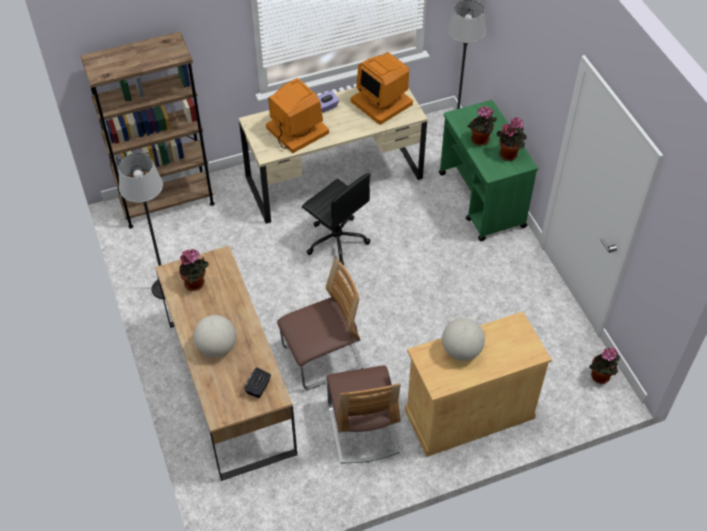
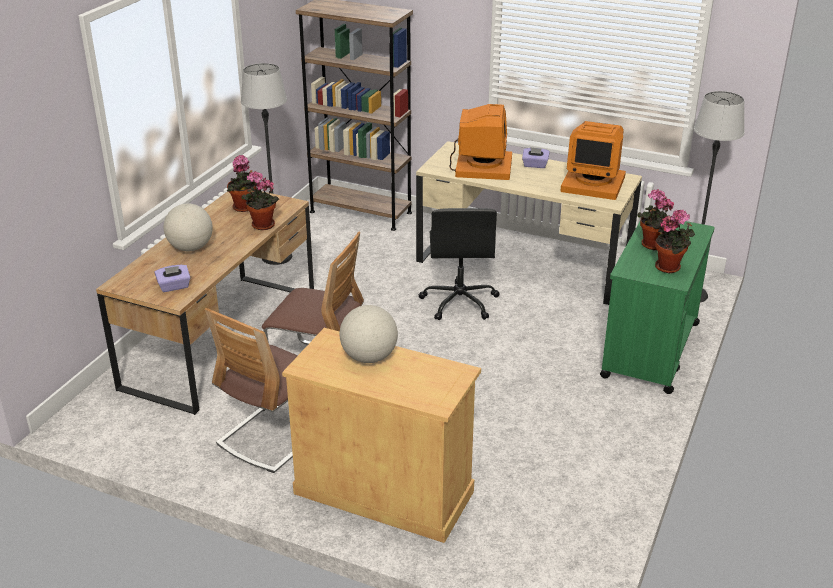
camera: 45 degrees right, 20 degrees down
black tissue box [244,367,271,398] -> purple tissue box [155,265,190,292]
monitor [351,52,413,125] -> monitor turned 75 degrees counterclockwise [560,121,626,200]
potted plant [589,347,620,384] -> potted plant moved to [241,171,279,230]

